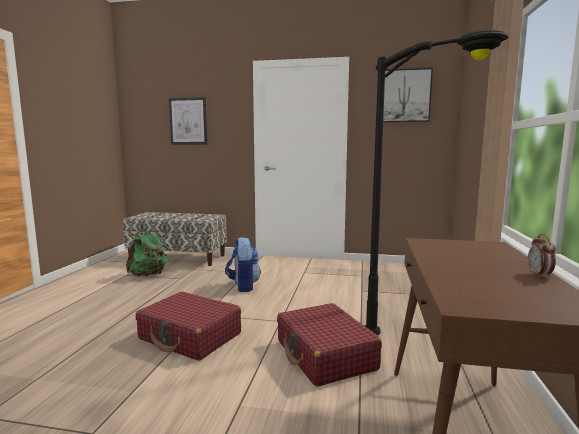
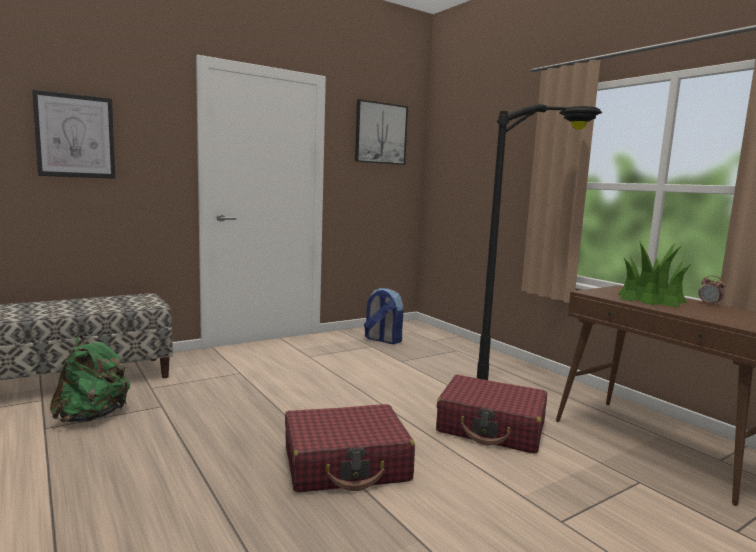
camera: 45 degrees left, 0 degrees up
backpack [225,237,261,292] -> backpack moved to [364,288,403,344]
none -> potted plant [617,240,692,307]

